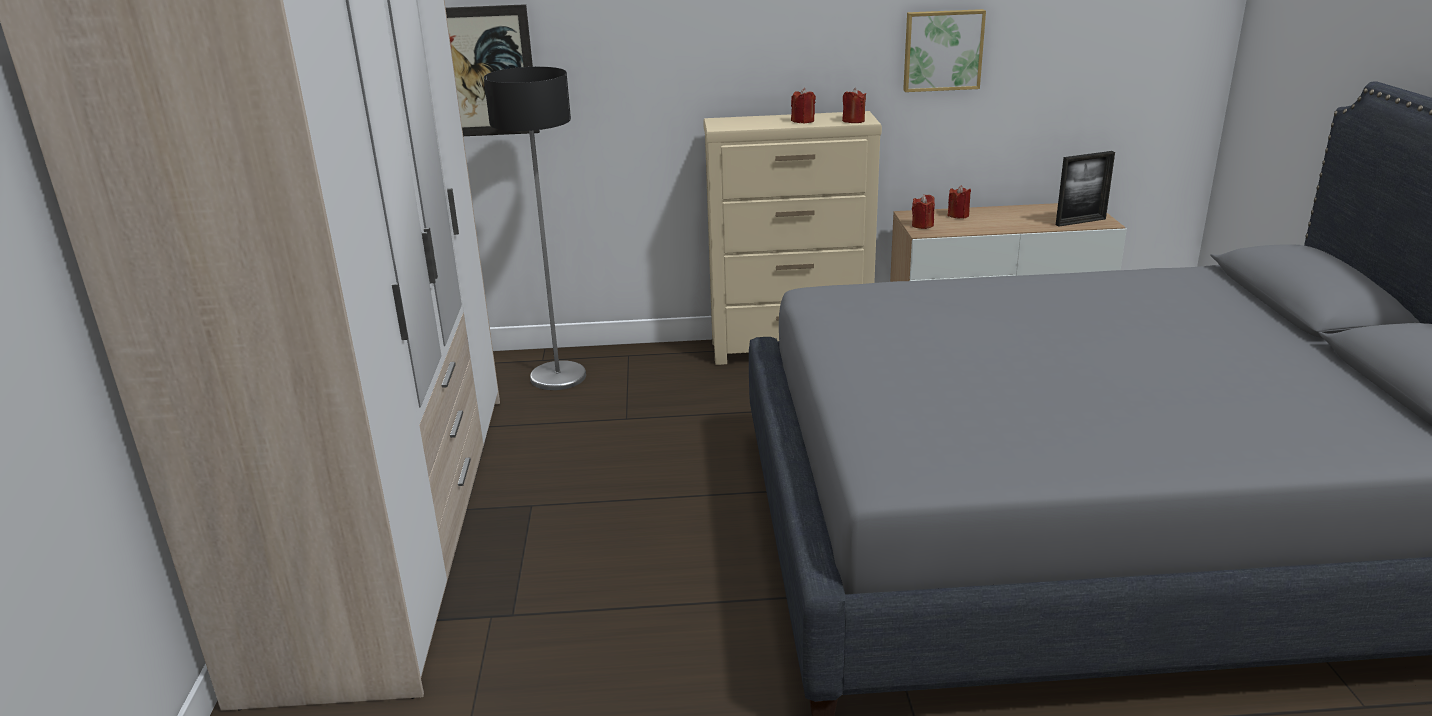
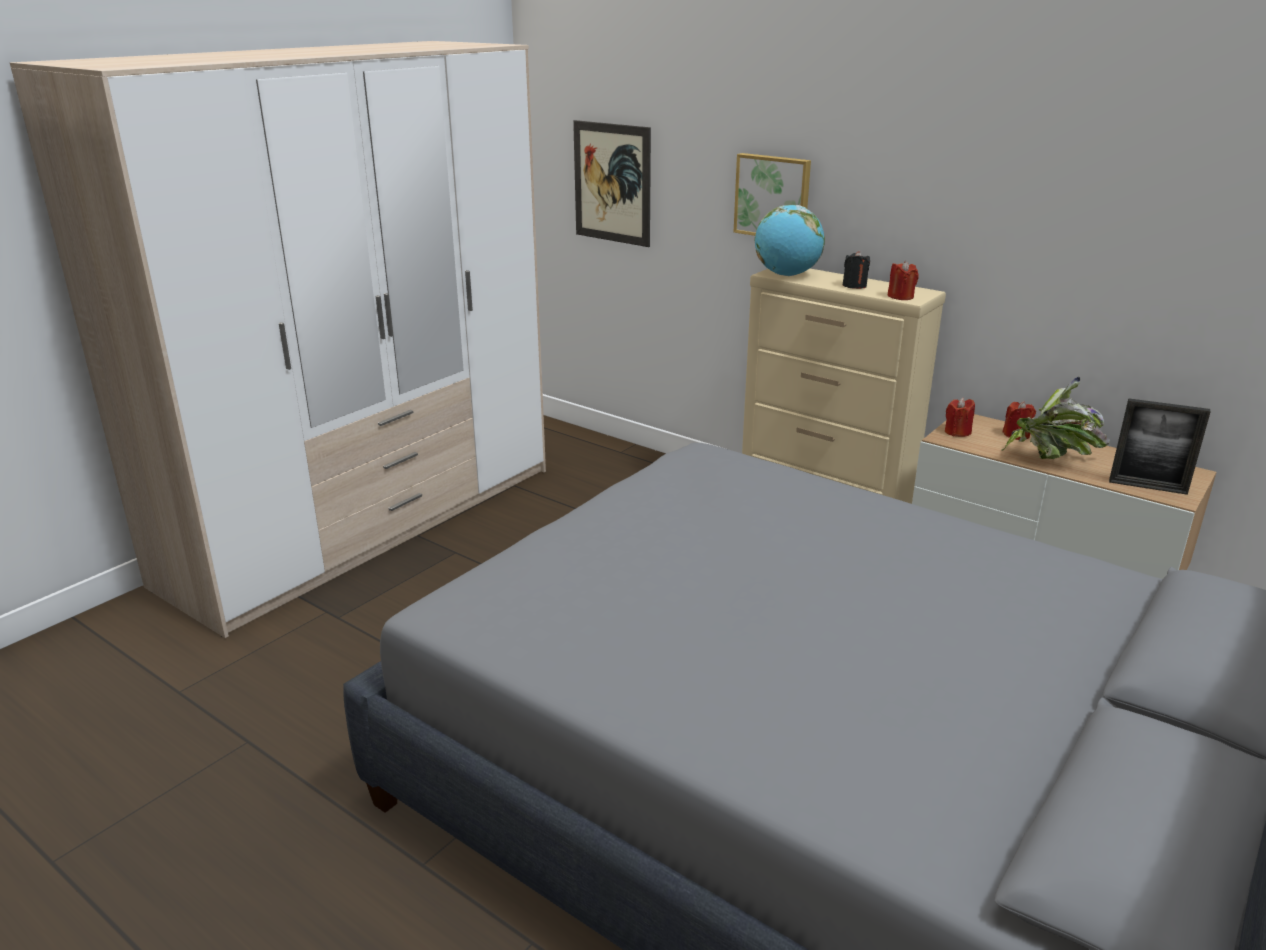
camera: 40 degrees right, 0 degrees up
floor lamp [484,67,586,390] -> none
red candle [791,88,816,123] -> black candle [843,251,870,289]
picture [903,9,986,92] -> picture moved to [734,153,811,236]
none -> globe [755,205,825,276]
none -> potted plant [1001,377,1110,459]

